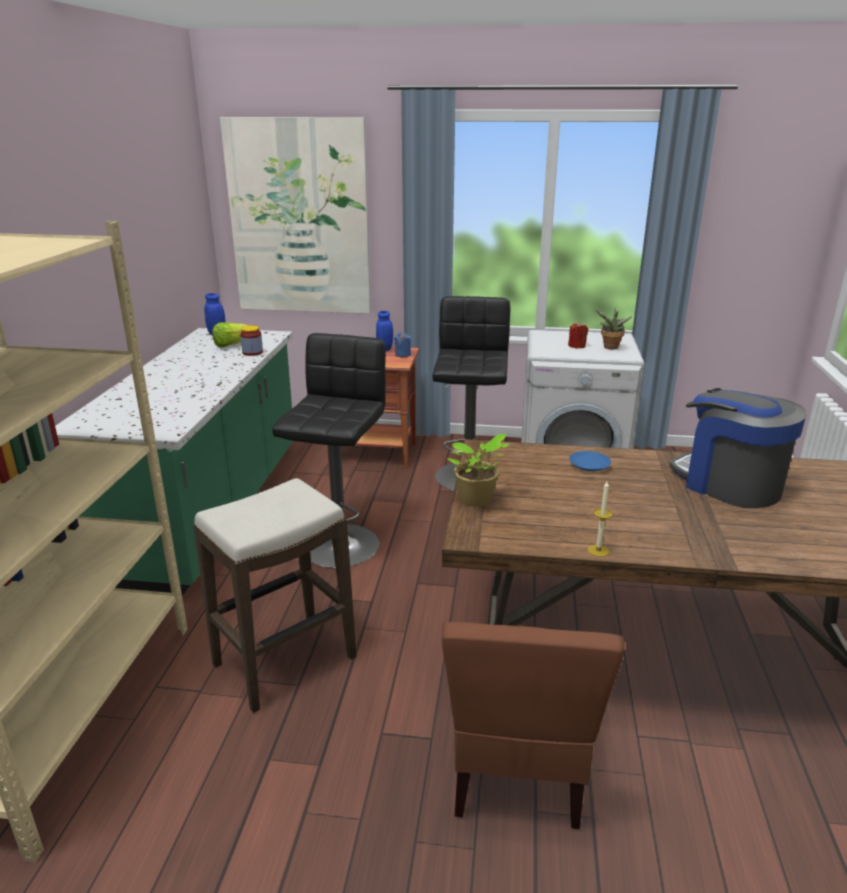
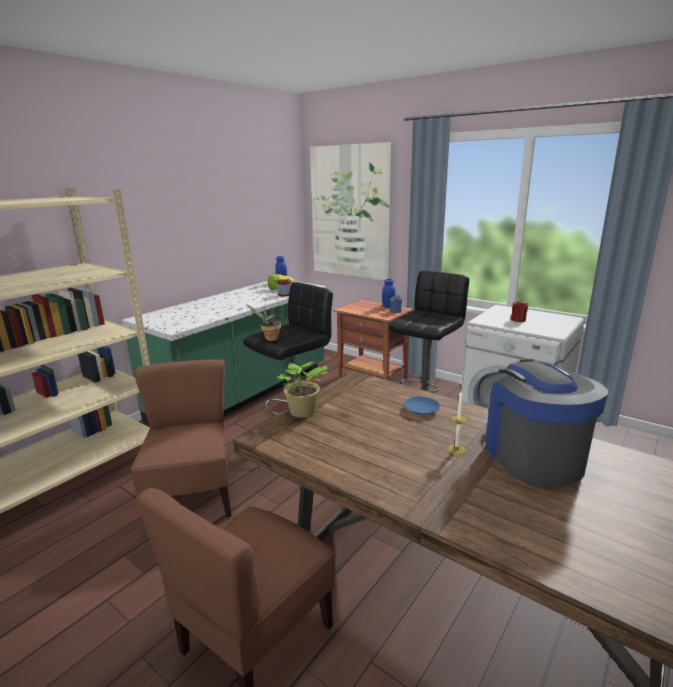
camera: 30 degrees right, 5 degrees down
stool [193,478,356,713] -> brown chair [131,360,231,517]
candle [588,481,613,557] -> candle moved to [448,390,467,455]
potted plant [596,308,632,350] -> potted plant moved to [246,304,281,341]

